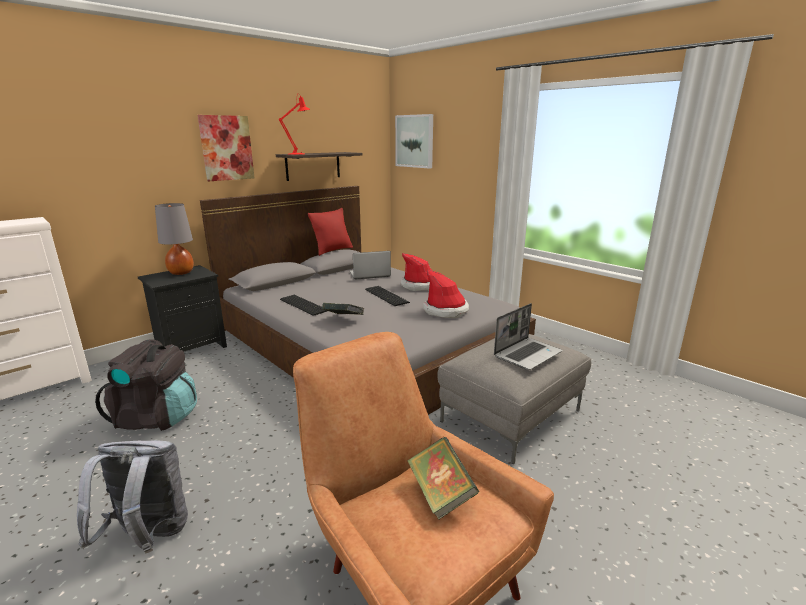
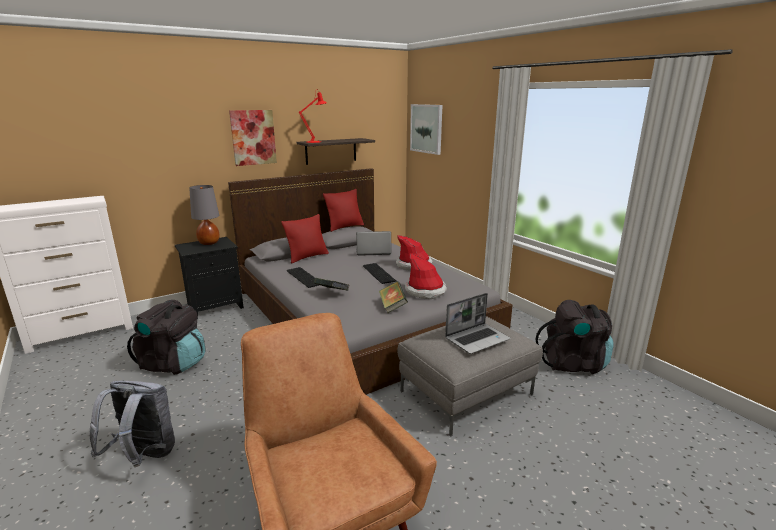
camera: 10 degrees right, 0 degrees up
book [407,437,479,520] -> book moved to [379,281,408,313]
none -> red pillow [281,214,329,264]
none -> black backpack [536,300,614,374]

